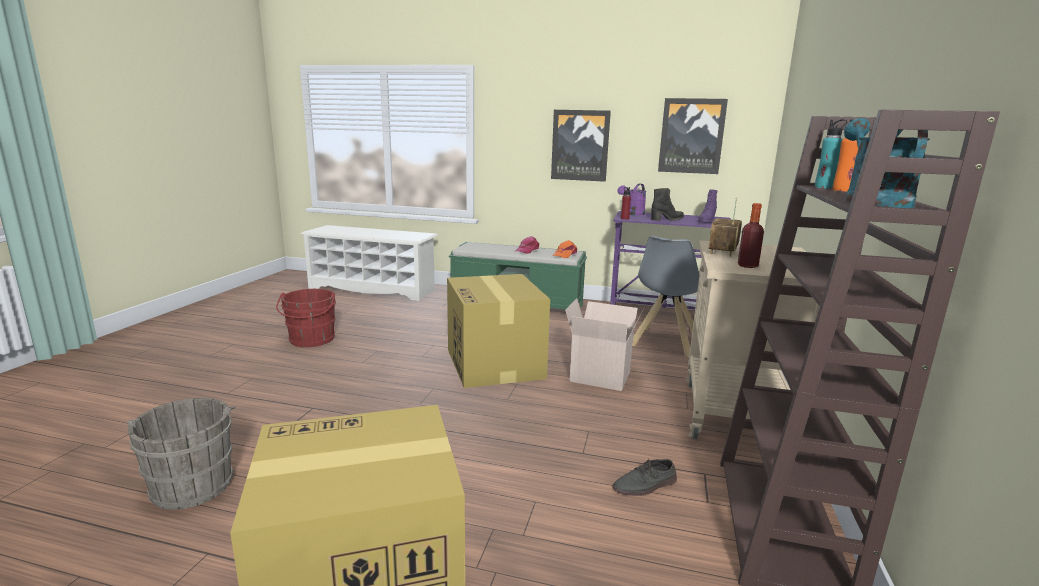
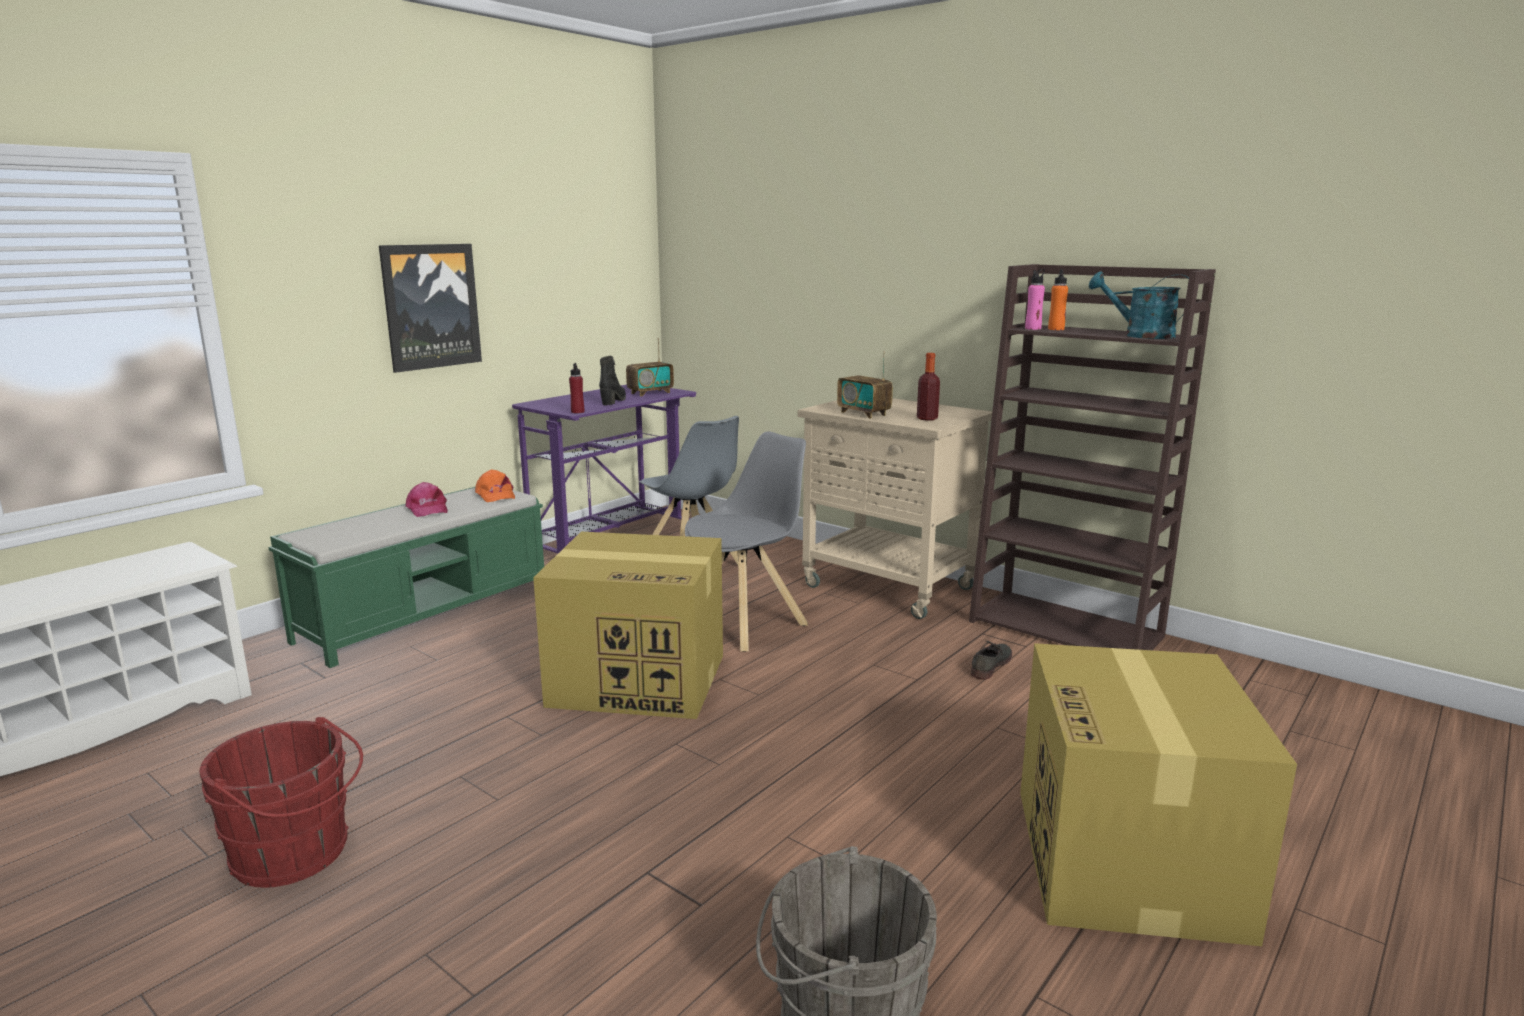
camera: 65 degrees left, 0 degrees up
cardboard box [565,298,645,391] -> grey chair [685,431,808,652]
grey shoe [613,458,677,496] -> grey shoe turned 150 degrees counterclockwise [971,641,1012,680]
purple watering can [617,184,646,215] -> none
picture [658,98,728,174] -> none
purple boot [698,189,718,223] -> radio [626,338,674,396]
turquoise bottle [815,119,847,189] -> pink bottle [1025,269,1045,330]

